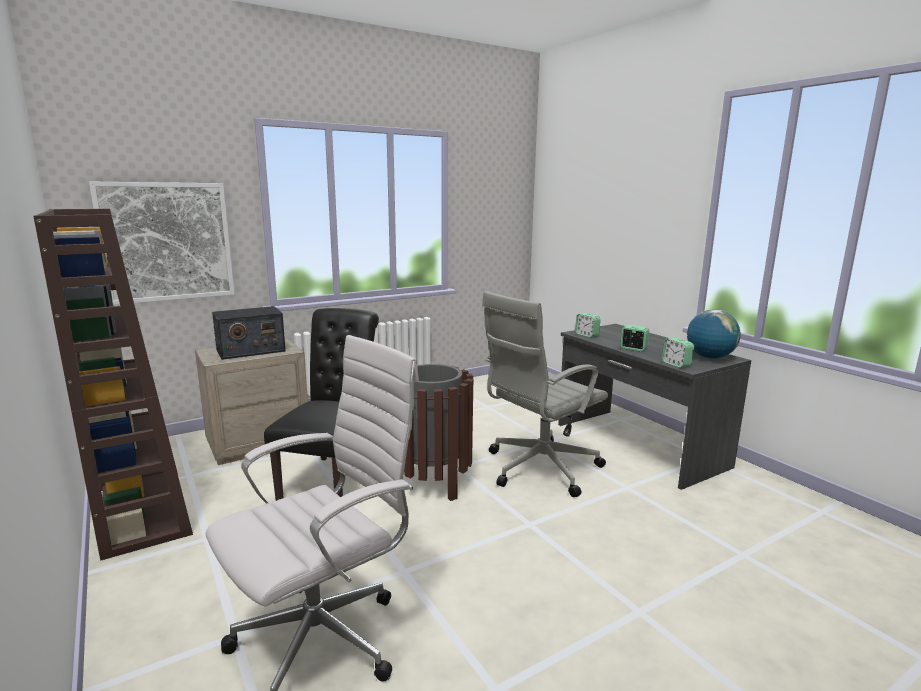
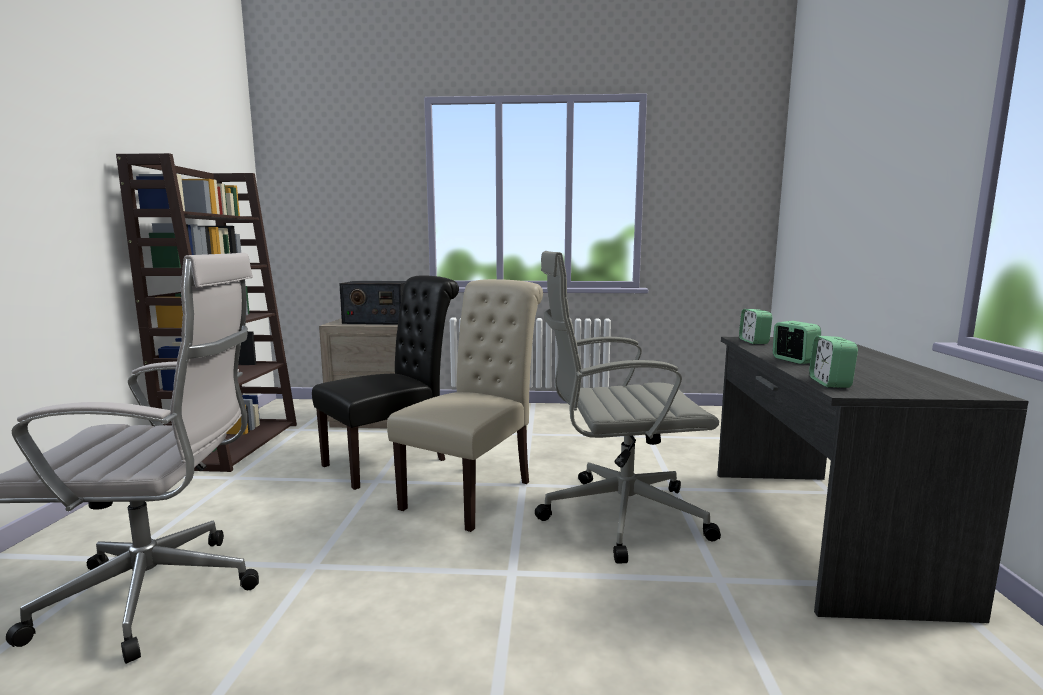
camera: 35 degrees right, 5 degrees down
picture [89,182,235,305] -> none
brown trash can [404,364,473,501] -> beige chair [387,279,543,532]
globe [687,310,741,359] -> none

